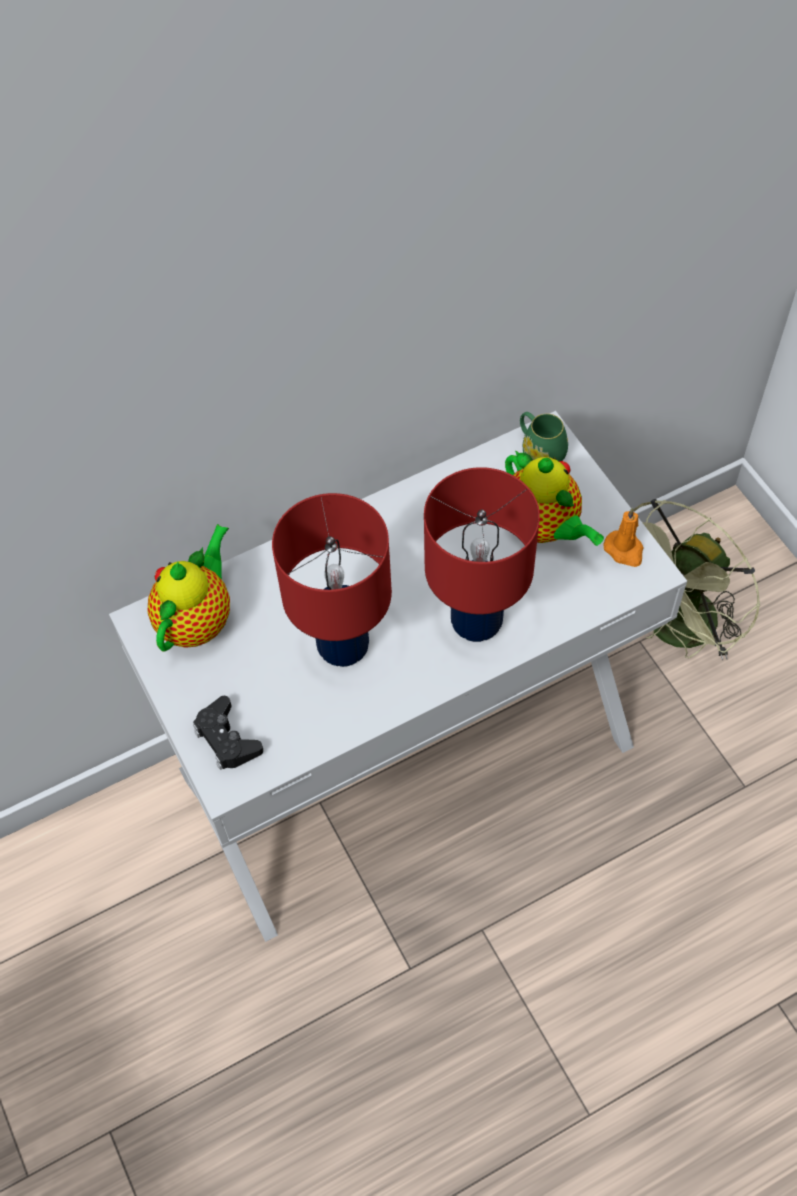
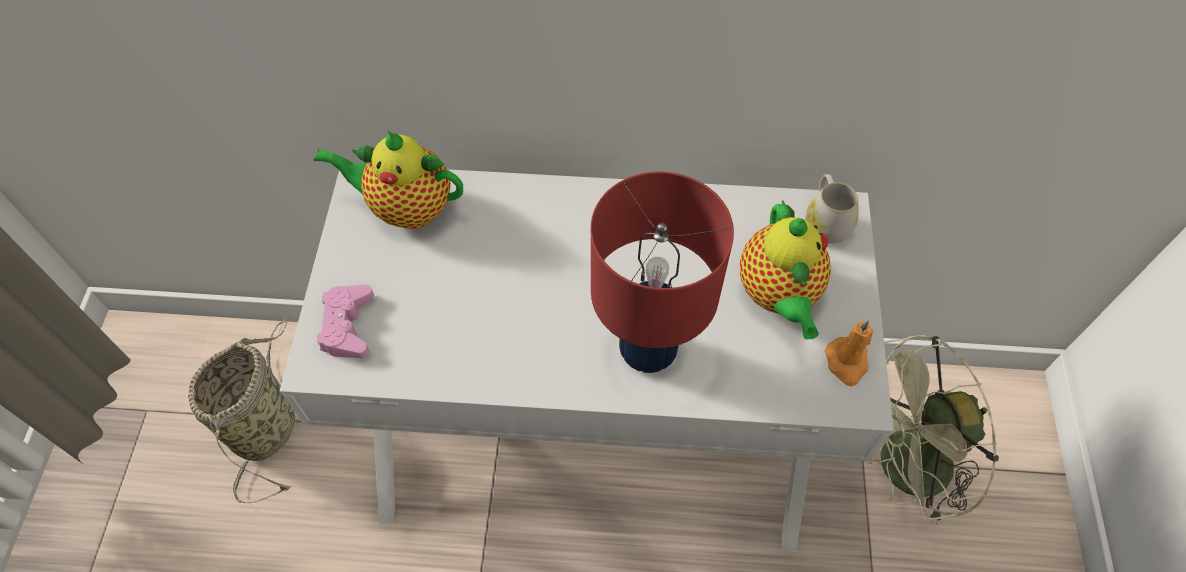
camera: 30 degrees right, 0 degrees up
teapot [147,524,230,652] -> teapot turned 135 degrees counterclockwise [314,131,463,229]
black game controller [193,696,263,770] -> pink game controller [317,284,374,358]
red table lamp [272,493,392,667] -> none
green mug [520,412,568,461] -> white mug [805,174,859,243]
none -> basket [188,319,295,503]

